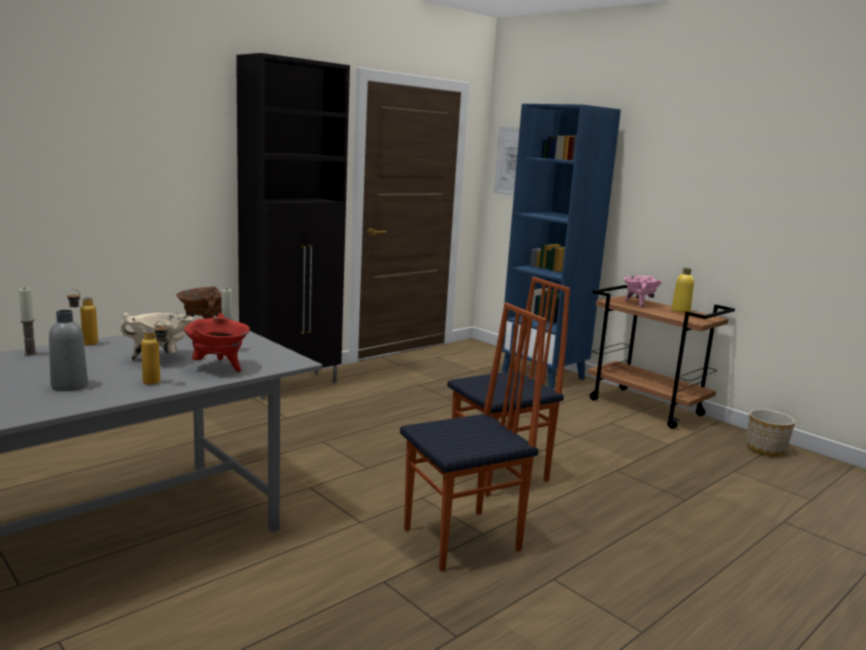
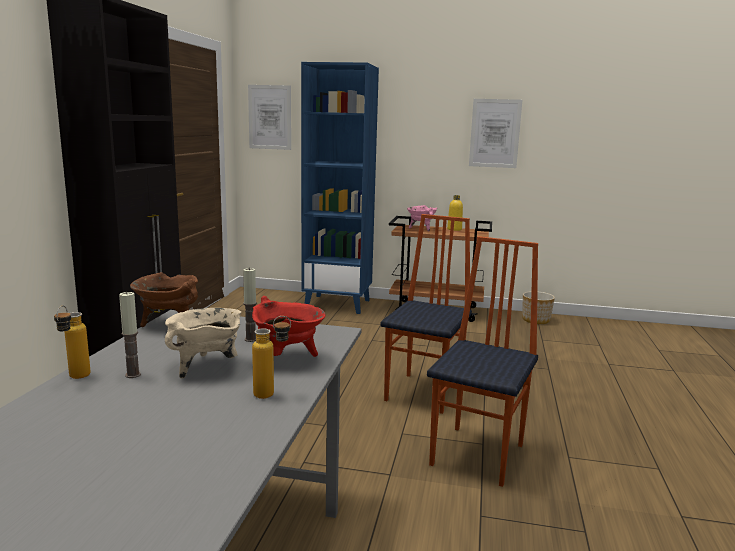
camera: 35 degrees left, 0 degrees up
candle [19,287,37,356] -> candle moved to [119,291,141,378]
grey bottle [49,310,88,391] -> none
none -> picture [469,99,522,168]

